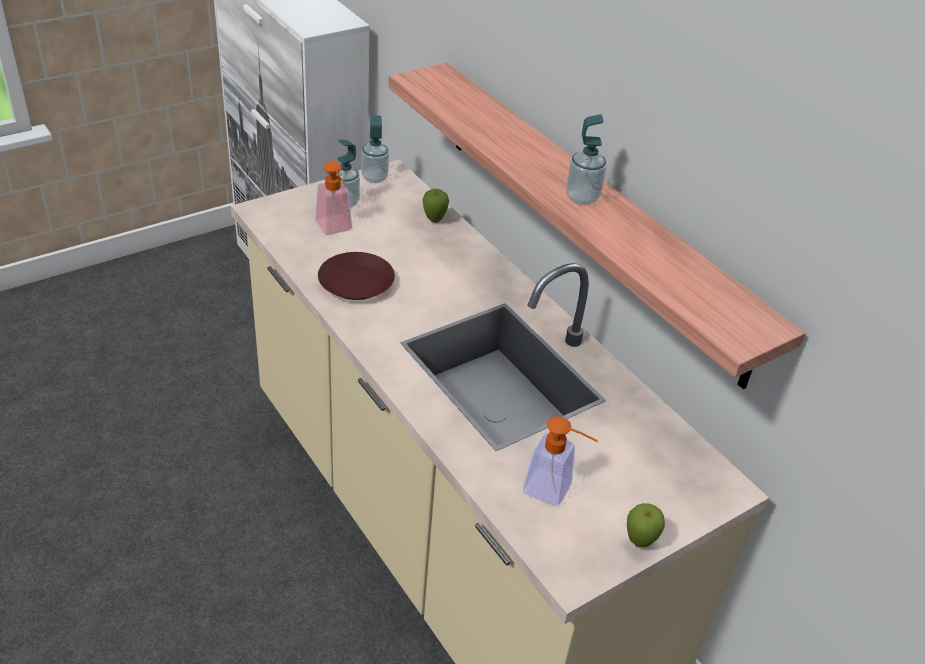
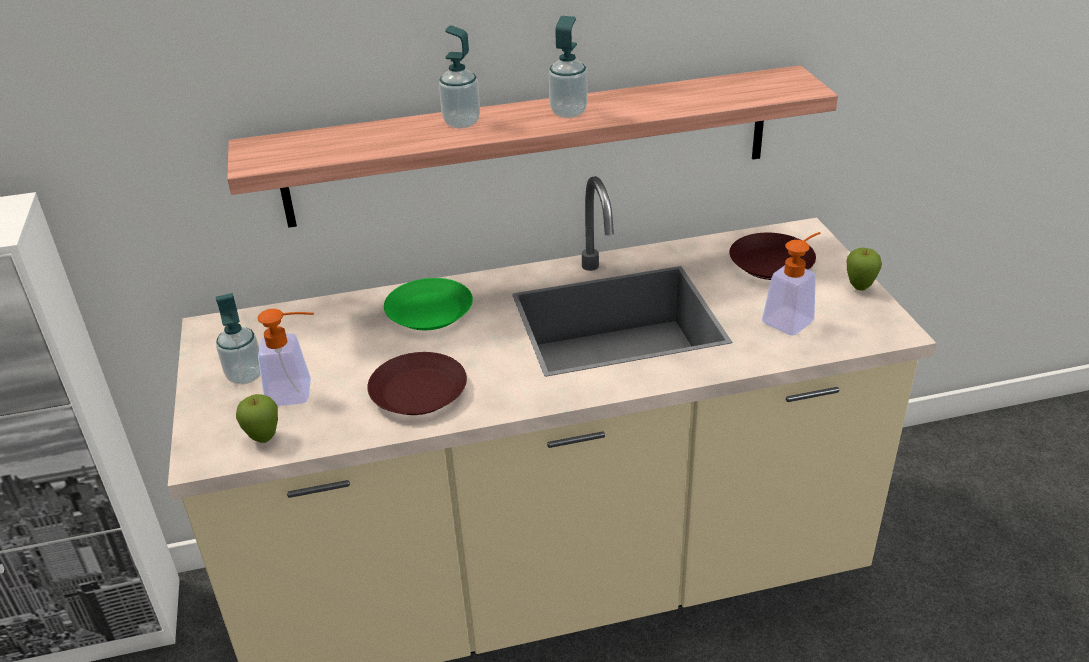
camera: 65 degrees left, 5 degrees down
soap dispenser [361,115,389,183] -> soap dispenser moved to [439,25,480,128]
apple [423,189,449,223] -> apple moved to [236,394,278,443]
none -> green plate [384,278,473,330]
none -> brown plate [729,233,816,280]

